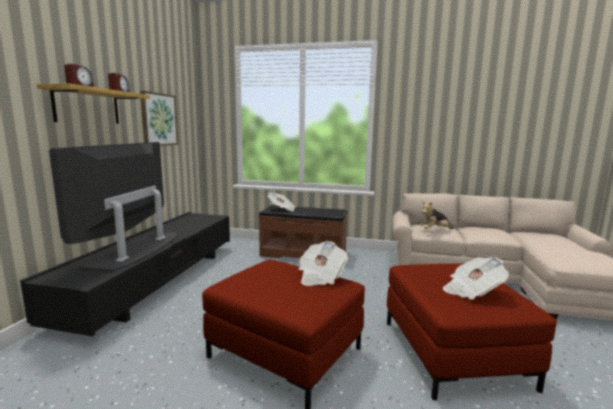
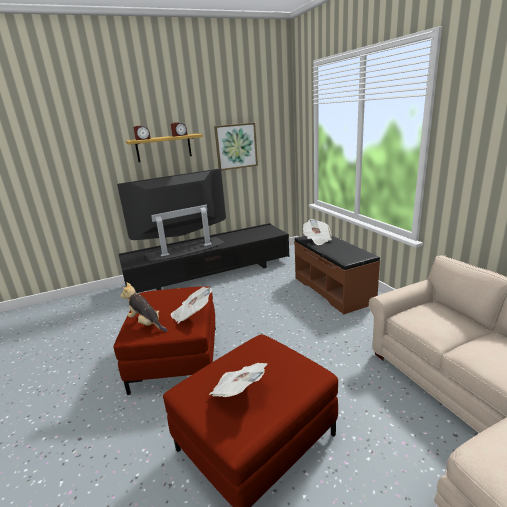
camera: 55 degrees right, 10 degrees up
plush toy [420,202,453,229] -> plush toy moved to [120,282,168,332]

